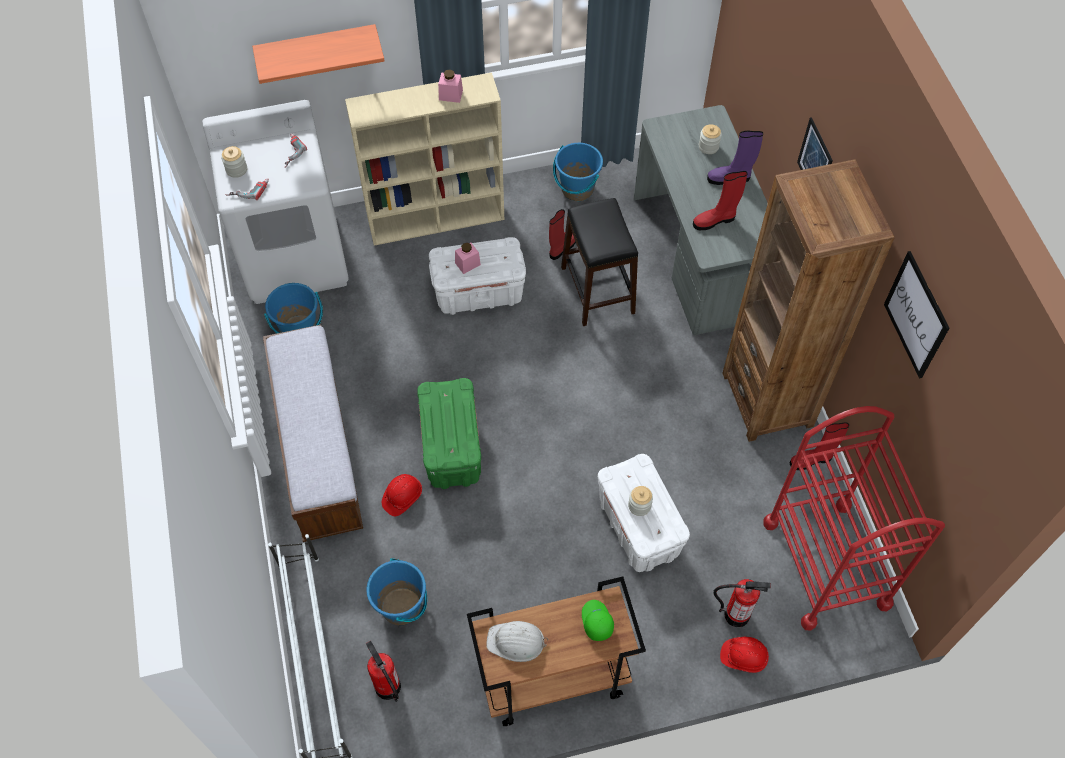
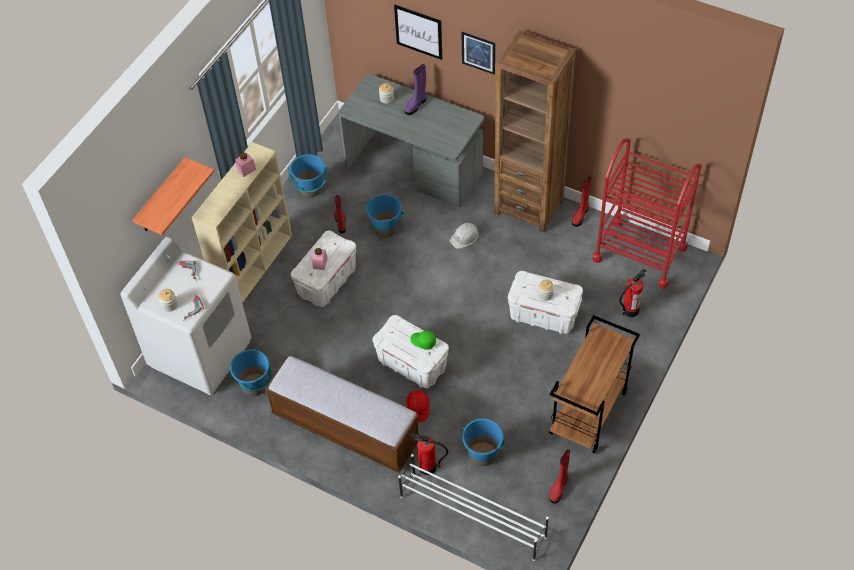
camera: 45 degrees left, 5 degrees down
fire extinguisher [366,641,401,702] -> fire extinguisher moved to [412,433,448,475]
green storage box [417,378,481,489] -> white storage box [373,315,449,388]
white hard hat [486,621,549,662] -> white hard hat moved to [449,223,479,249]
black stool [561,198,638,326] -> blue bucket [365,194,404,238]
green cap [582,600,614,641] -> green cap moved to [410,331,436,350]
red boot [693,171,747,230] -> red boot moved to [549,450,570,504]
red hard hat [720,637,769,673] -> none
picture [884,251,949,379] -> picture moved to [394,5,442,60]

